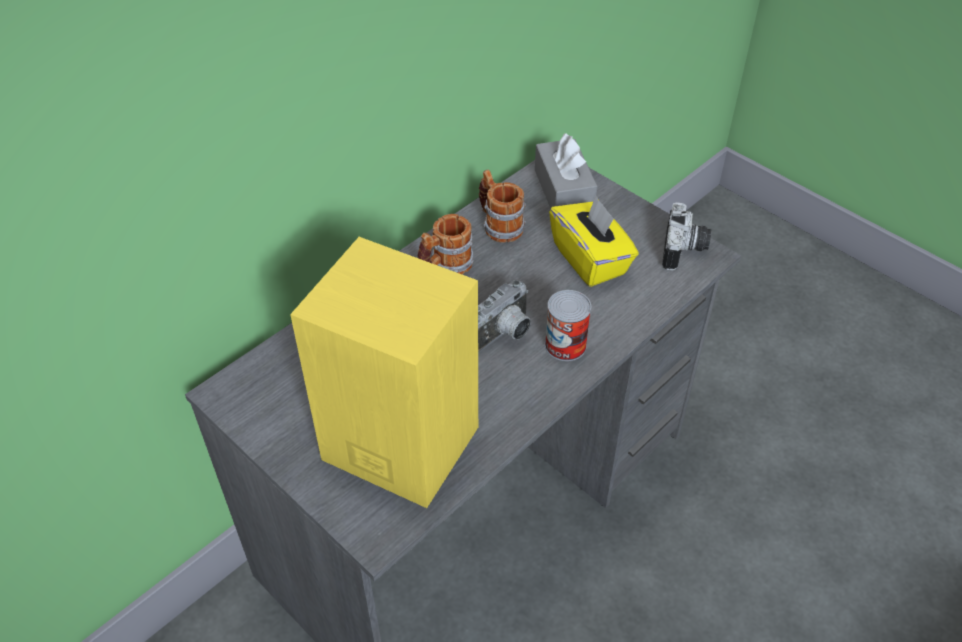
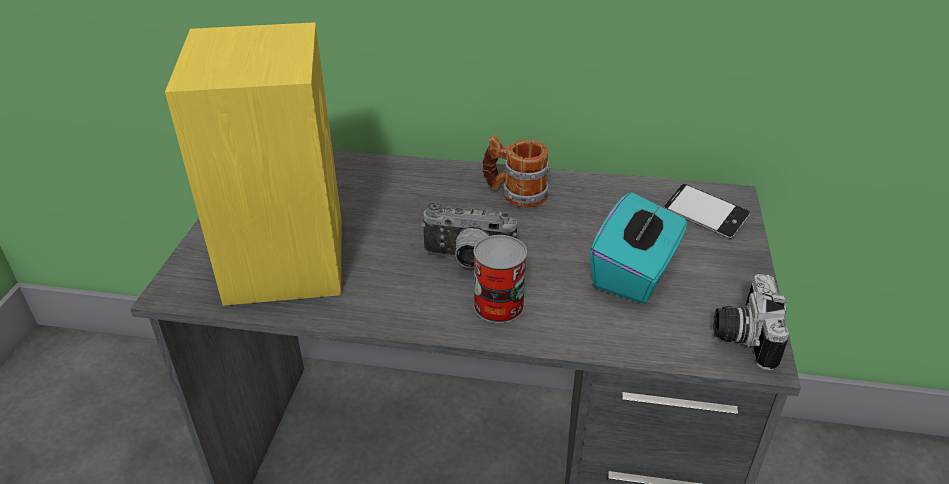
camera: 55 degrees right, 10 degrees down
mug [479,170,526,243] -> none
grey tissue box [535,133,598,209] -> phone [664,184,750,239]
yellow tissue box [549,196,639,287] -> turquoise tissue box [590,192,687,304]
camera [662,202,712,271] -> camera turned 120 degrees clockwise [713,274,789,370]

